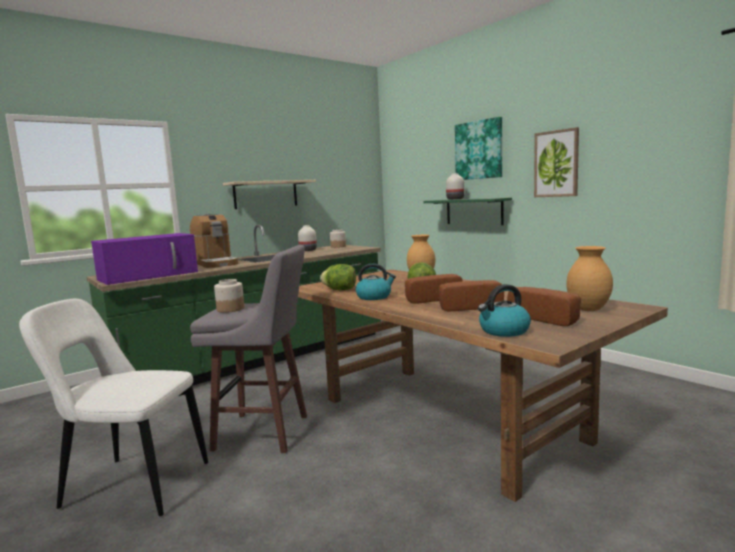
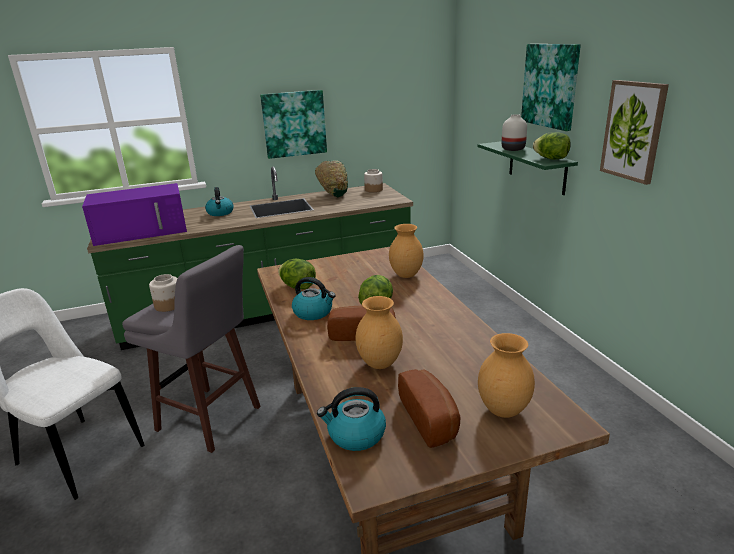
camera: 20 degrees right, 15 degrees up
coffee machine [190,214,238,268] -> kettle [205,187,234,216]
beige shelf [223,180,316,209] -> picture [260,90,327,159]
white vase [298,225,317,251] -> green bowl [315,160,348,198]
bread [439,280,504,311] -> brown vase [356,296,403,369]
none -> lettuce [533,132,571,159]

